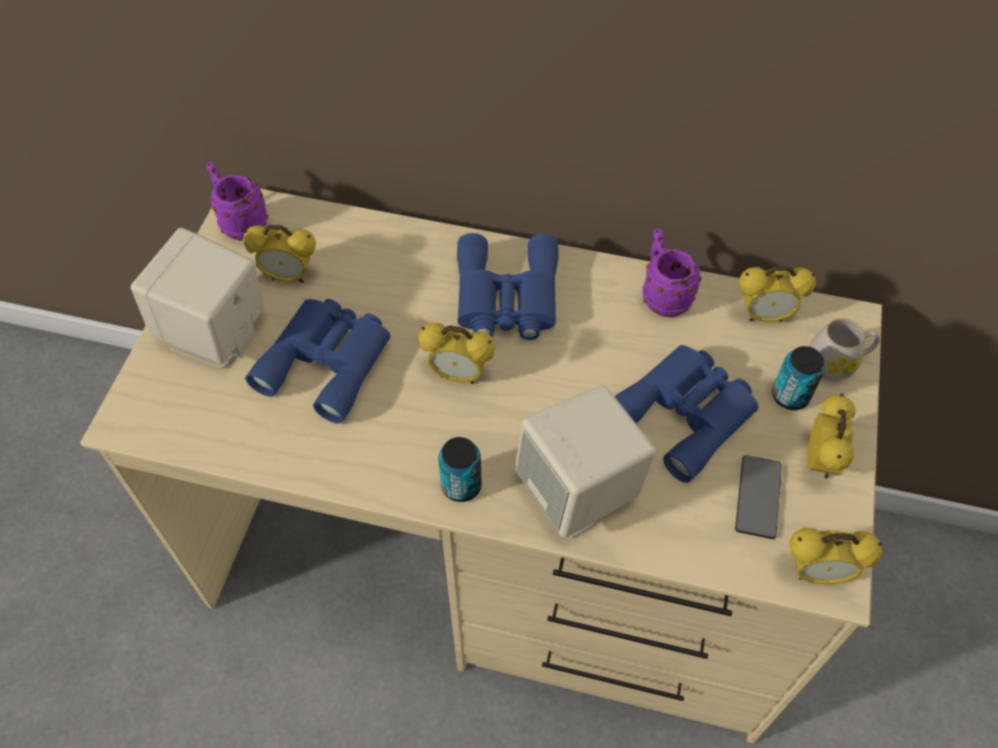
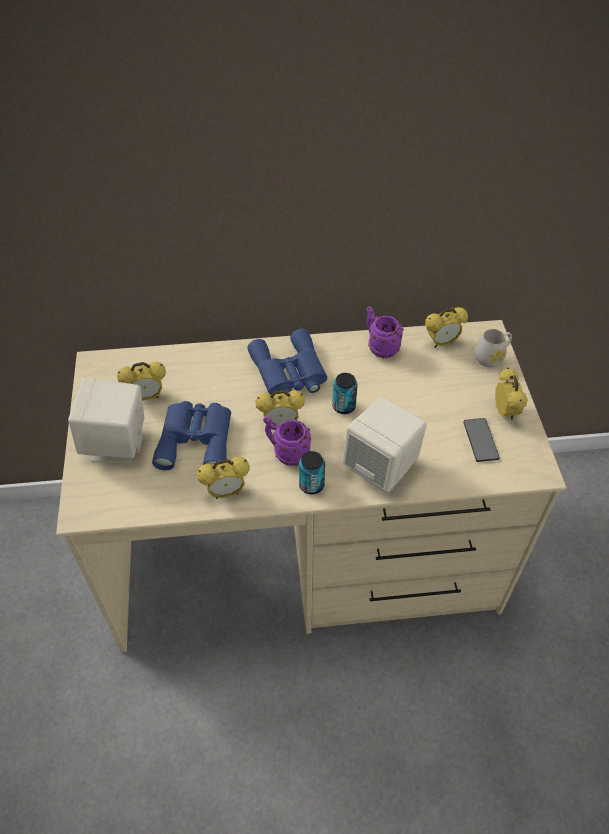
camera: 20 degrees left, 5 degrees down
purple mug [206,161,268,241] -> purple mug moved to [263,416,311,466]
blue binoculars [615,345,758,483] -> none
can [772,346,825,410] -> can moved to [332,373,358,414]
alarm clock [790,528,882,585] -> alarm clock moved to [197,457,250,499]

